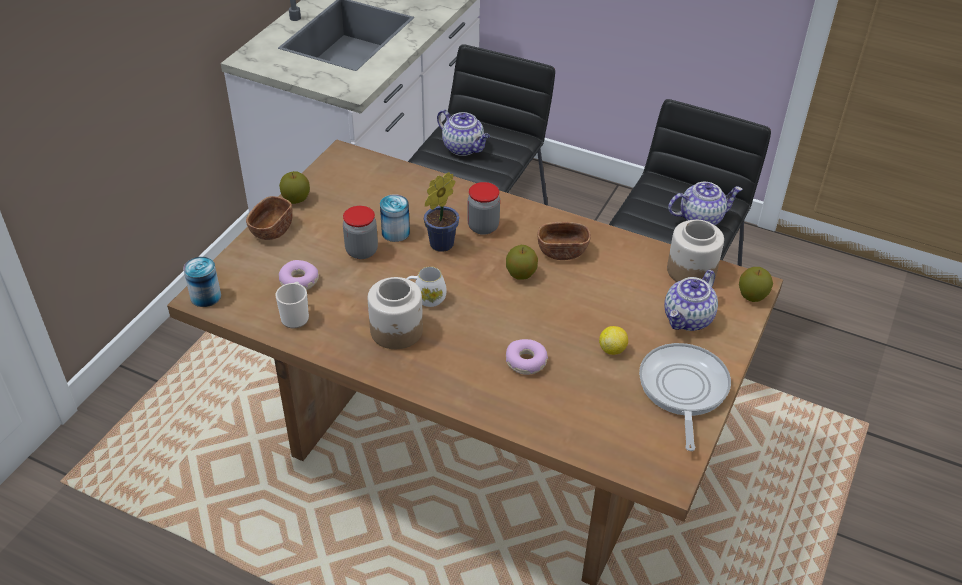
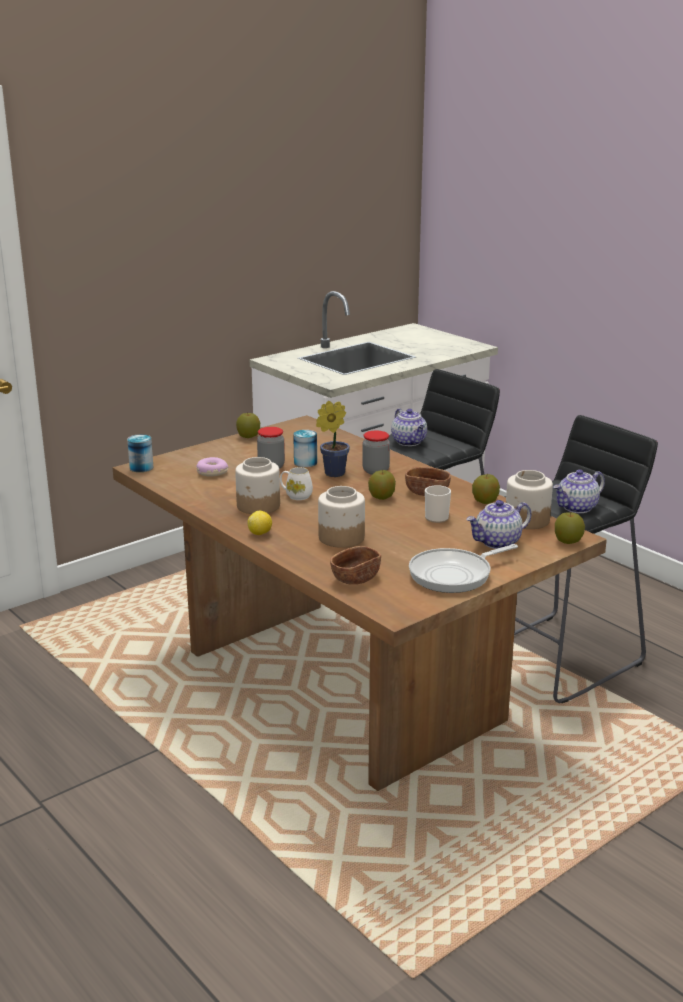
camera: 25 degrees right, 20 degrees down
brown bowl [246,196,293,240] -> brown bowl moved to [330,546,381,585]
mug [275,282,309,328] -> mug moved to [425,485,451,523]
donut [506,339,548,375] -> jar [318,486,365,548]
lemon [599,326,628,355] -> lemon moved to [247,511,272,535]
frying pan [639,343,731,451] -> frying pan turned 150 degrees counterclockwise [409,544,518,593]
teapot [668,182,743,225] -> teapot turned 135 degrees clockwise [553,470,605,513]
none -> apple [472,474,500,504]

